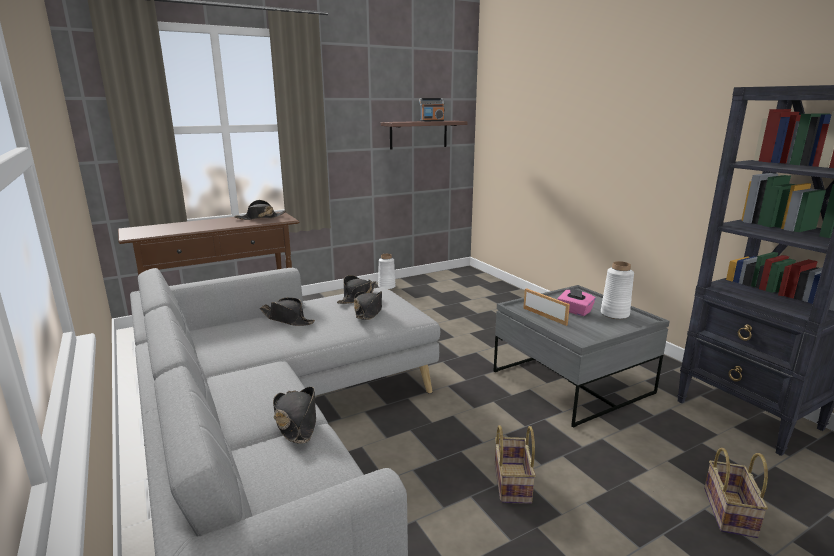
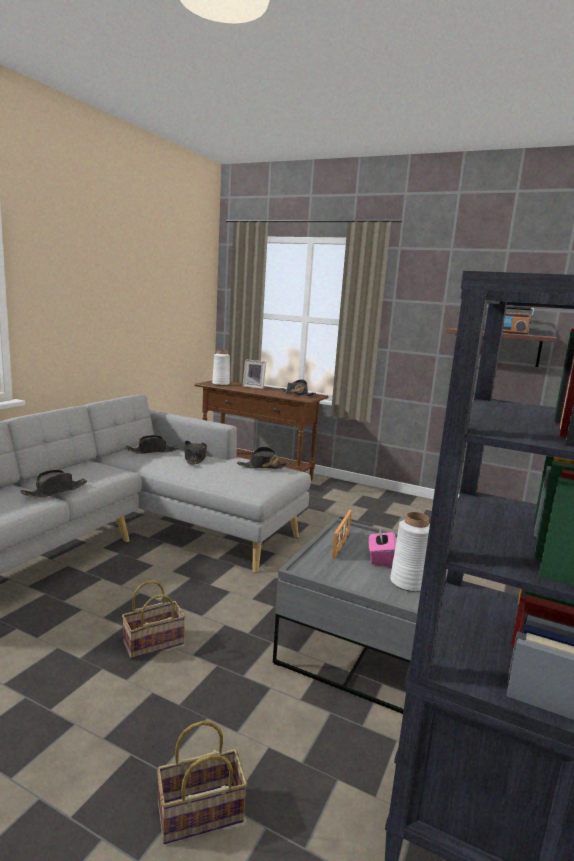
camera: 55 degrees right, 5 degrees down
black hat [354,291,382,320] -> black hat moved to [126,435,179,454]
white vase [378,254,396,289] -> white vase moved to [212,350,230,386]
none -> picture frame [243,359,266,389]

